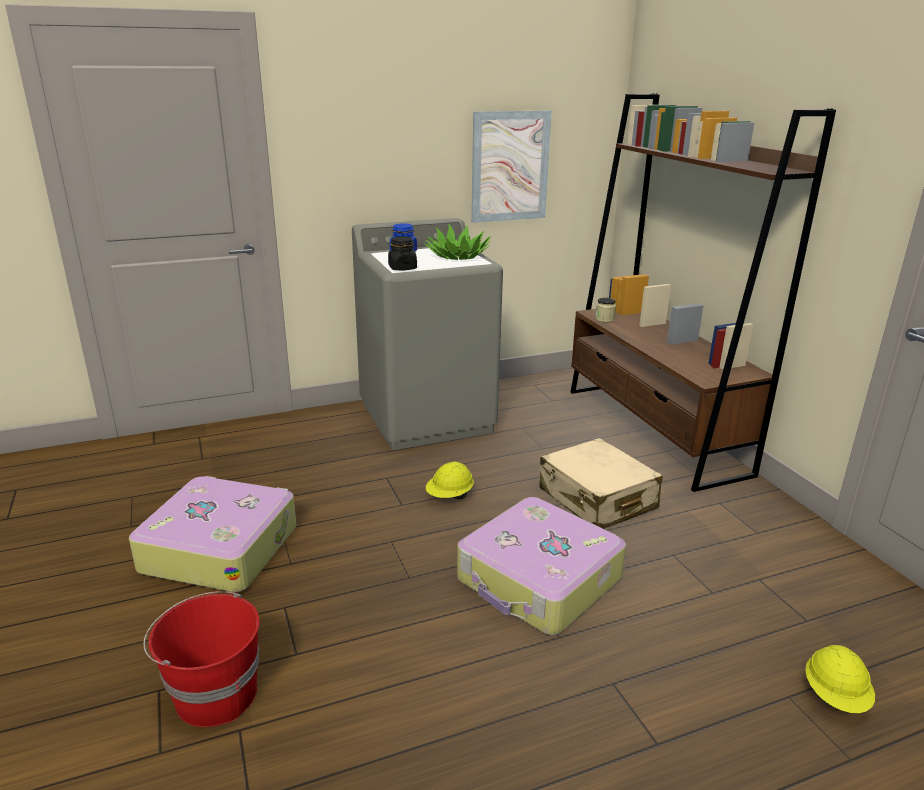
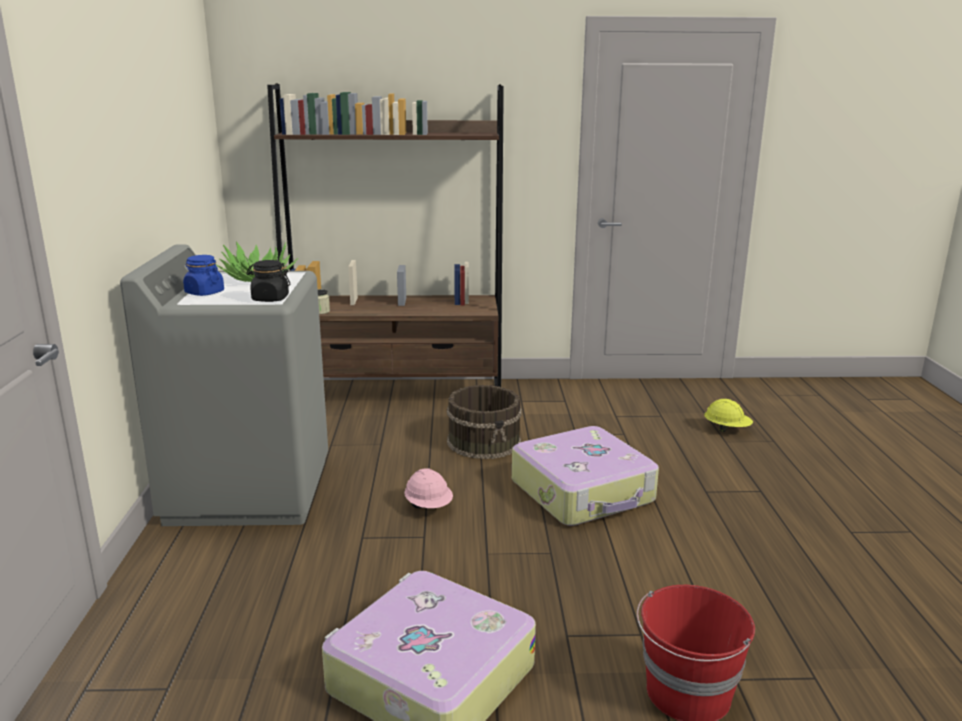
camera: 70 degrees left, 5 degrees down
yellow hard hat [426,462,474,499] -> pink hard hat [404,468,453,508]
picture [471,110,552,223] -> none
beige suitcase [540,438,663,529] -> brown bucket [447,385,522,459]

